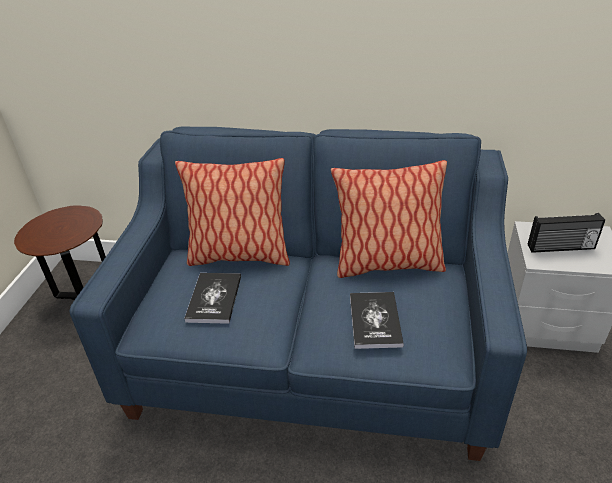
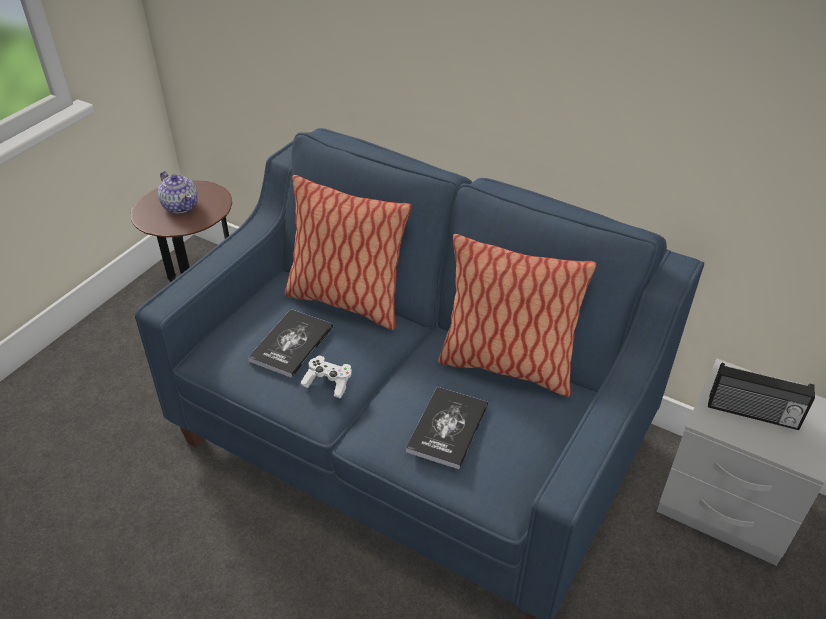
camera: 20 degrees right, 5 degrees up
none -> teapot [158,171,198,214]
none -> white game controller [300,356,352,399]

